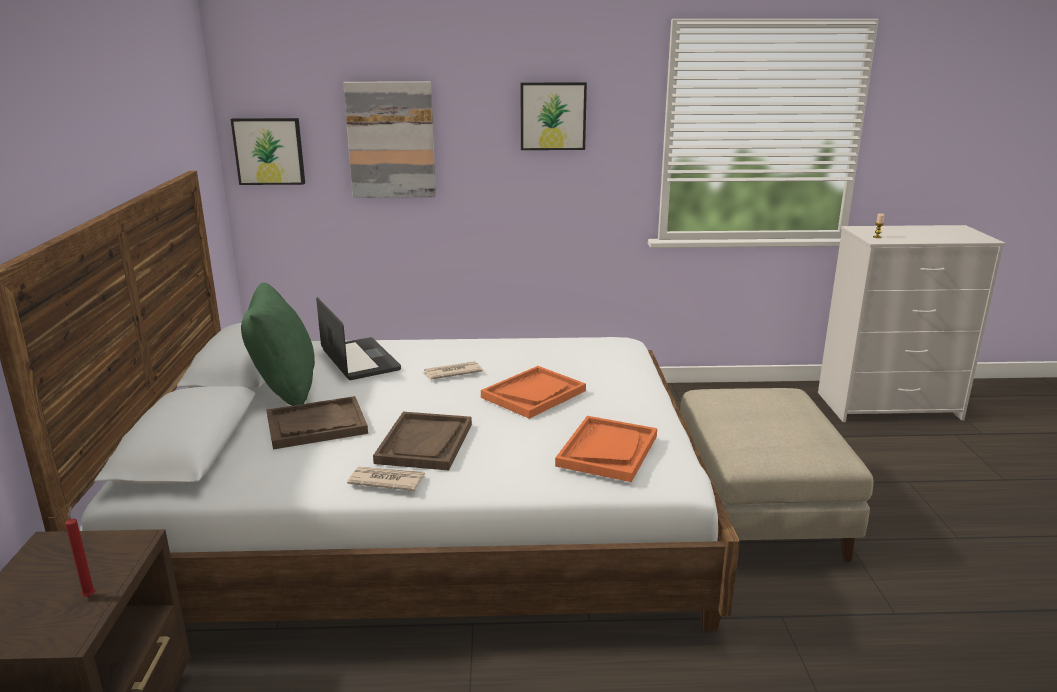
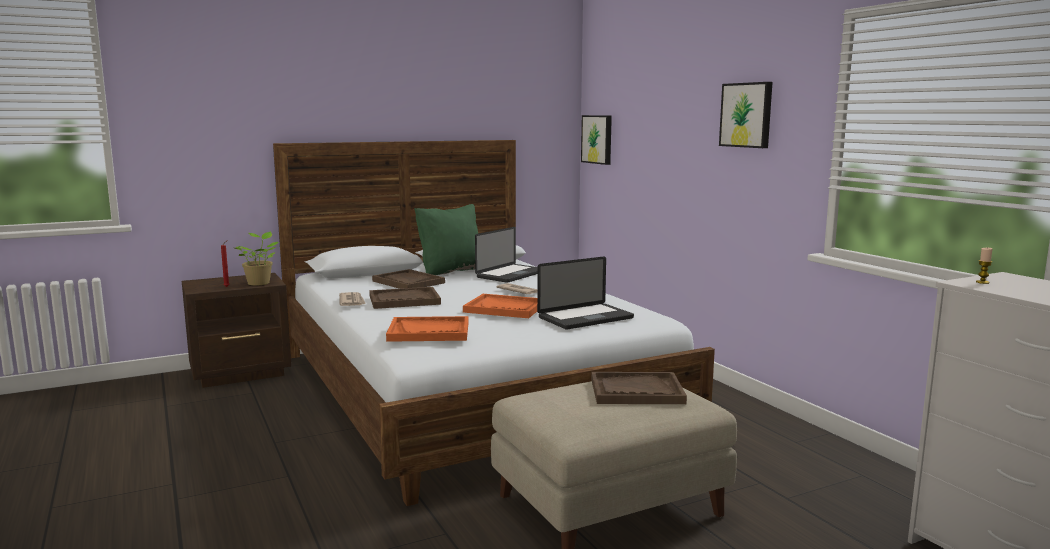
camera: 65 degrees right, 10 degrees down
picture [343,81,436,198] -> none
none -> potted plant [234,232,278,286]
none -> laptop [537,256,634,330]
none -> brown tray [591,372,687,404]

